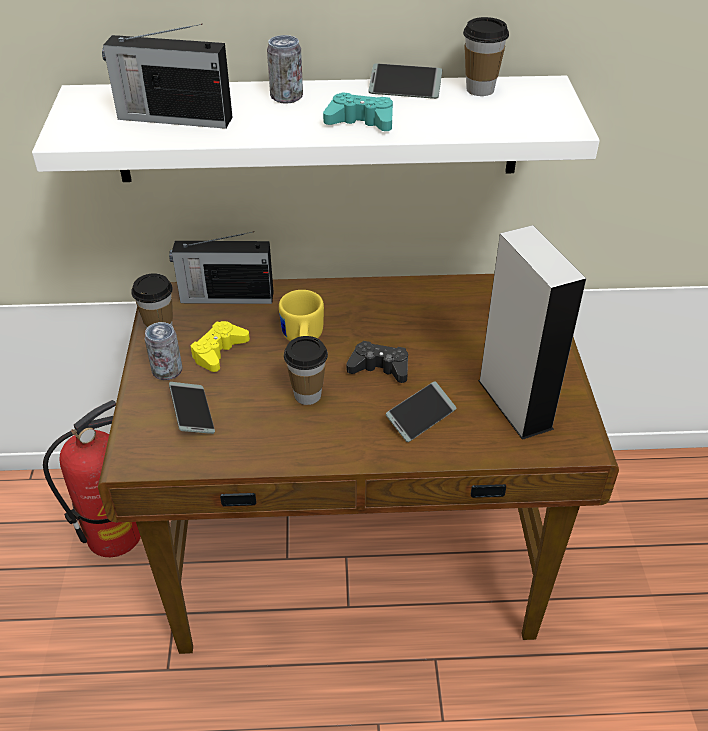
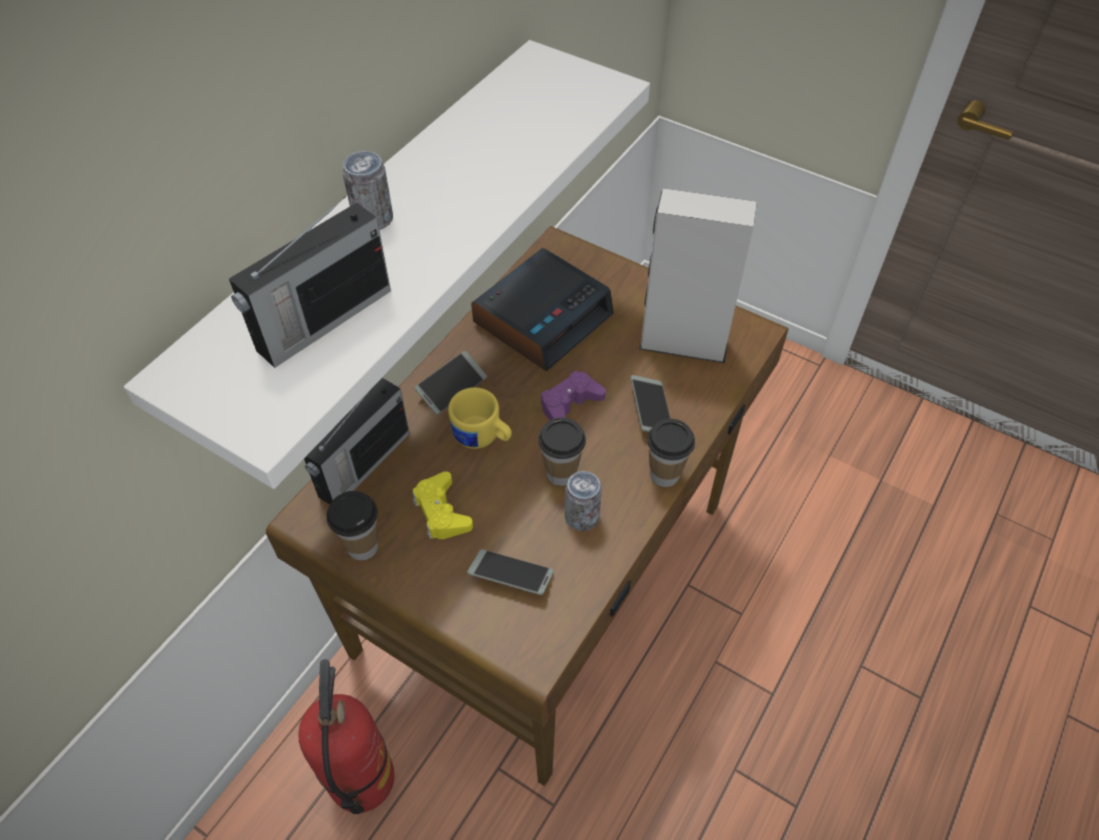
camera: 55 degrees left, 10 degrees up
can [145,322,182,380] -> can moved to [565,471,602,531]
turquoise game controller [323,92,393,131] -> none
black game controller [347,341,408,383] -> purple game controller [541,370,606,420]
phone [368,63,442,99] -> phone moved to [415,351,487,415]
cup [463,17,509,96] -> cup moved to [647,419,695,487]
none -> alarm clock [471,248,614,371]

